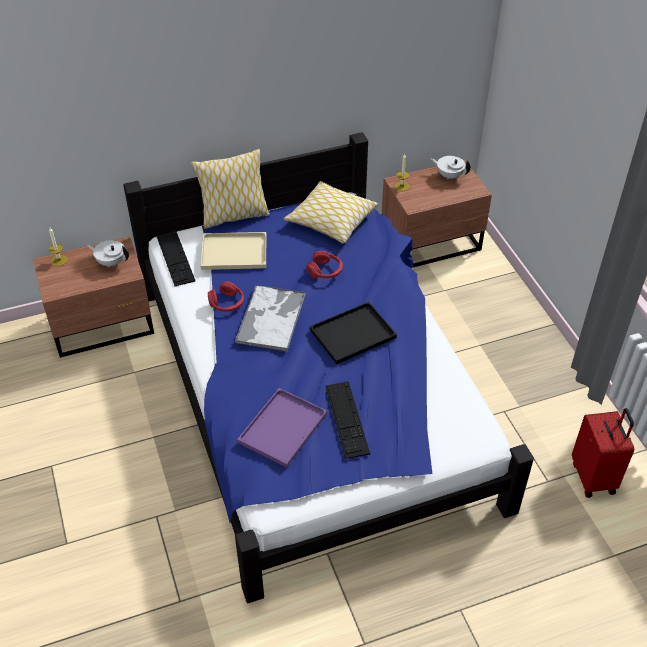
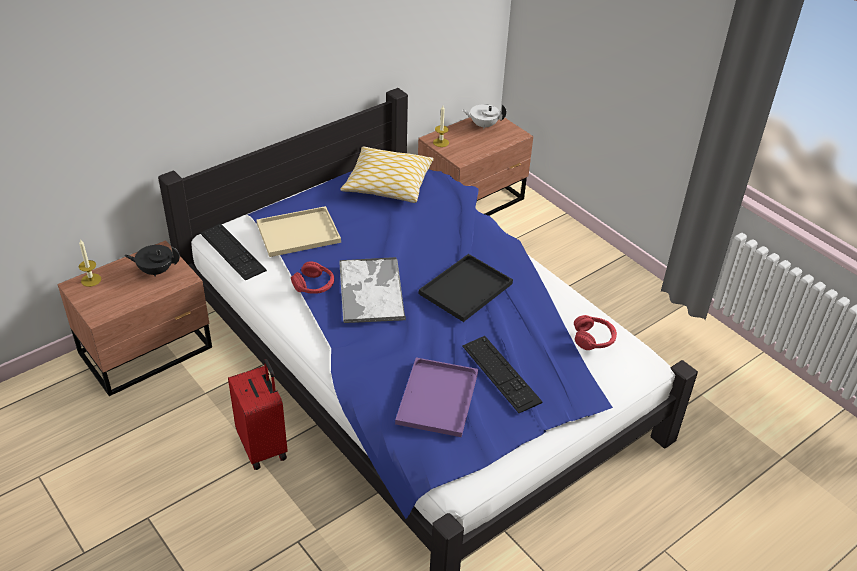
camera: 20 degrees left, 5 degrees down
white teapot [87,240,129,268] -> black teapot [124,245,180,277]
pillow [191,149,270,229] -> none
red headphones [306,251,343,278] -> red headphones moved to [574,315,617,350]
red suitcase [572,408,634,498] -> red suitcase moved to [228,359,288,470]

